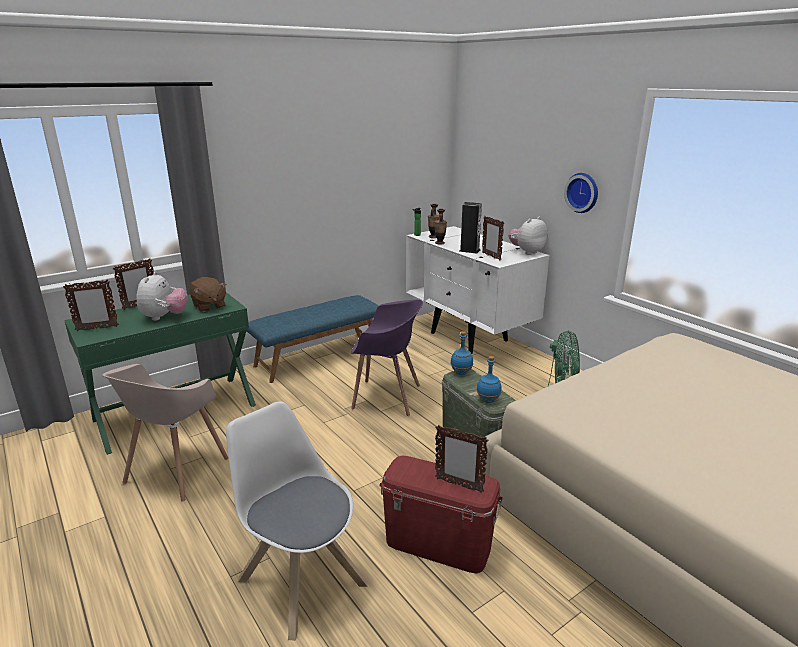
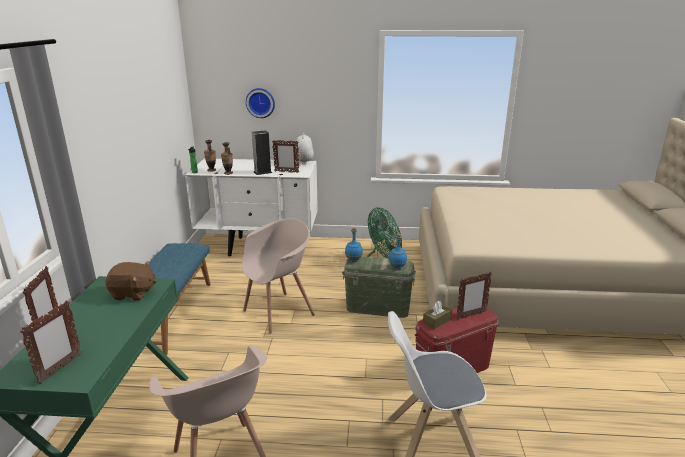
camera: 50 degrees left, 0 degrees up
plush toy [136,271,188,321] -> none
purple chair [351,299,423,416] -> beige chair [242,219,315,334]
wall clock [564,173,598,213] -> wall clock moved to [246,88,275,118]
none -> brown tissue box [423,301,452,330]

